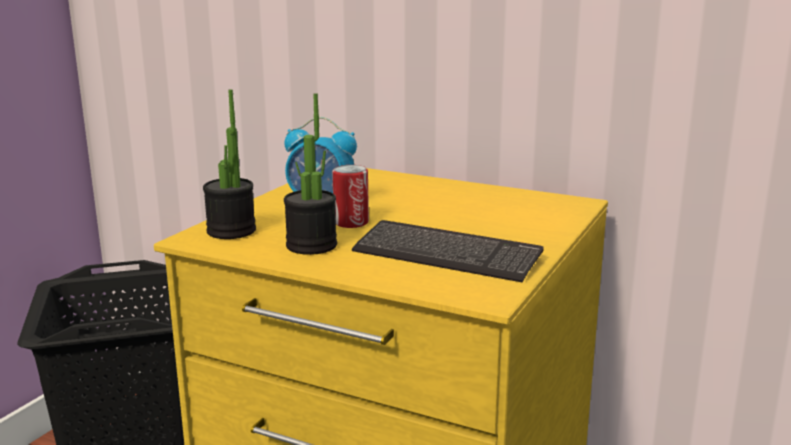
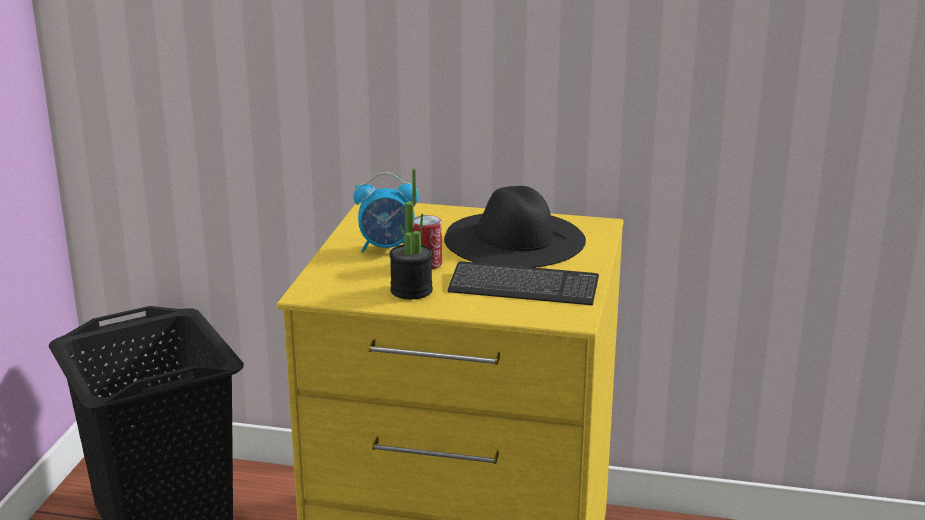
camera: 15 degrees left, 5 degrees up
potted plant [203,89,256,239] -> none
none -> black hat [444,186,586,268]

